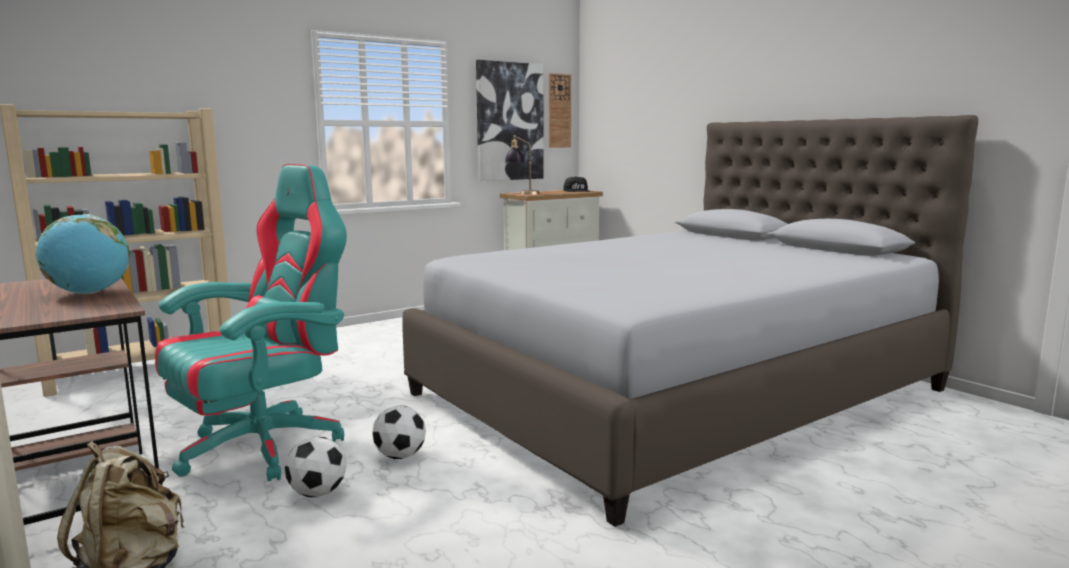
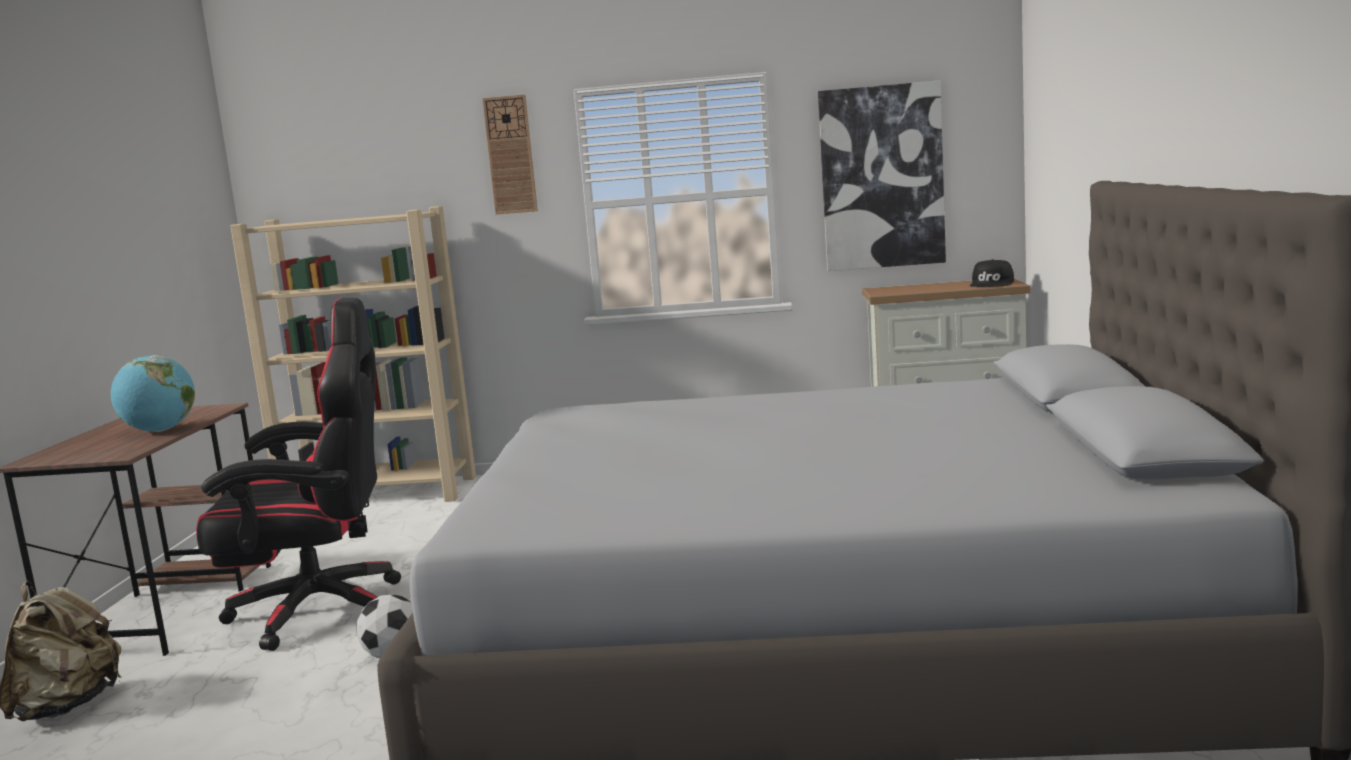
camera: 40 degrees right, 0 degrees up
turquoise office chair [155,164,347,481] -> black office chair [196,297,401,651]
football [285,437,346,497] -> none
table lamp [505,135,540,195] -> none
wall clock [549,73,571,148] -> wall clock moved to [482,94,538,215]

